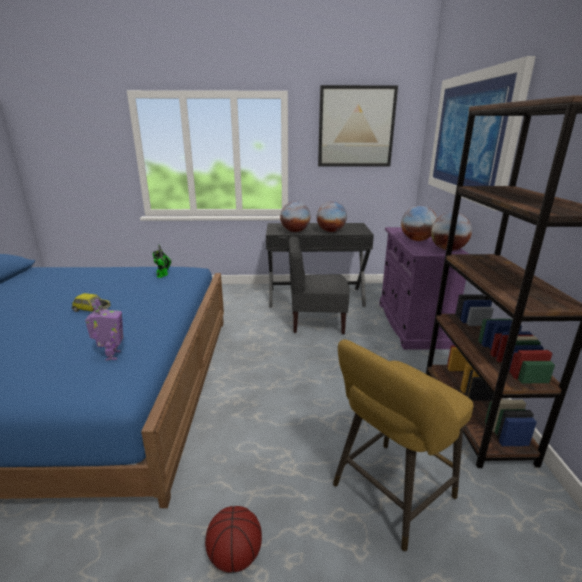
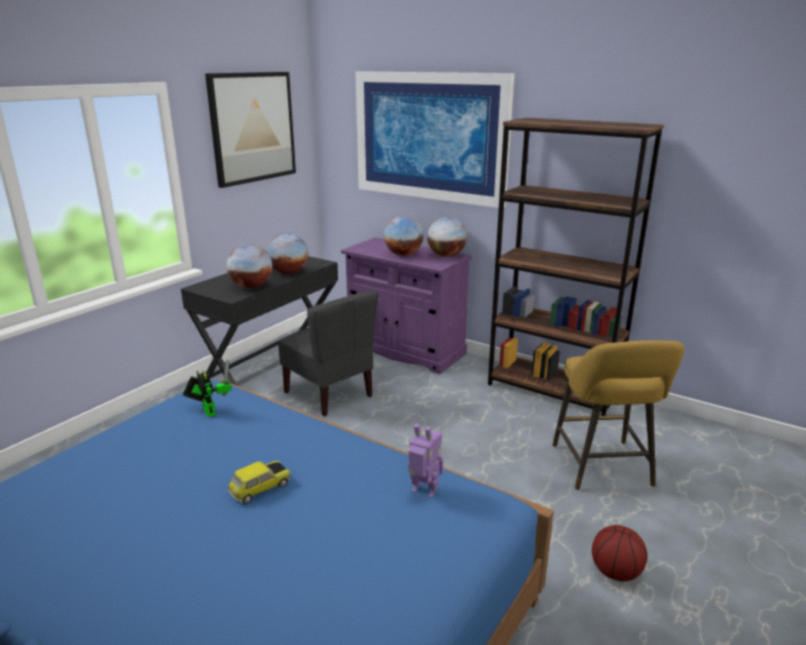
camera: 55 degrees left, 0 degrees up
grey chair [289,236,350,334] -> grey chair turned 75 degrees counterclockwise [278,290,378,416]

